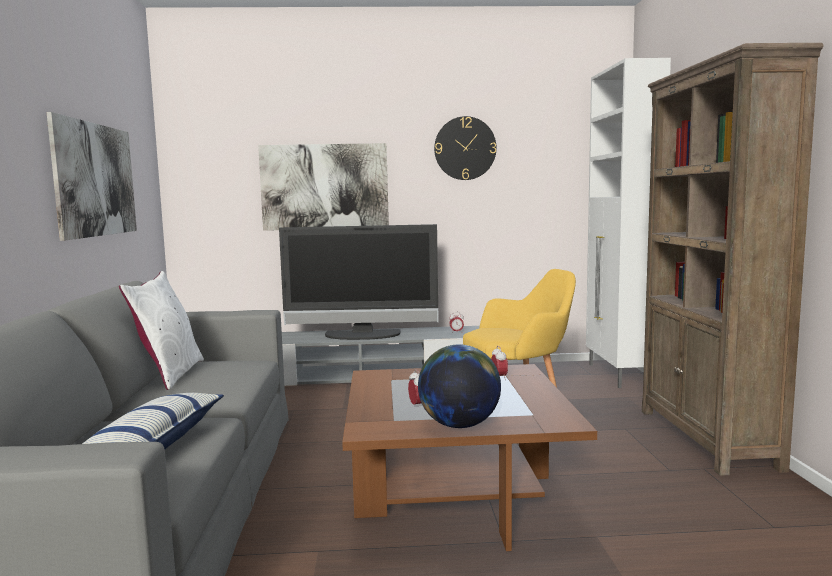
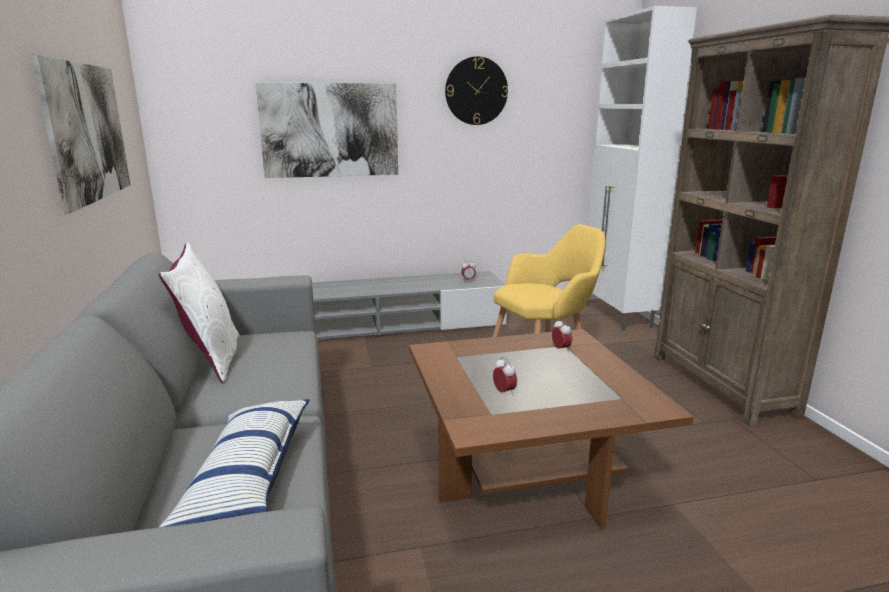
camera: 10 degrees left, 10 degrees up
television [279,224,439,340] -> none
globe [418,344,501,428] -> none

